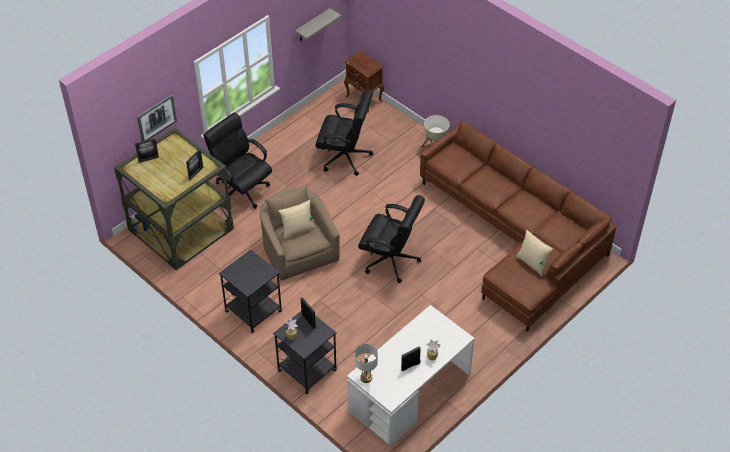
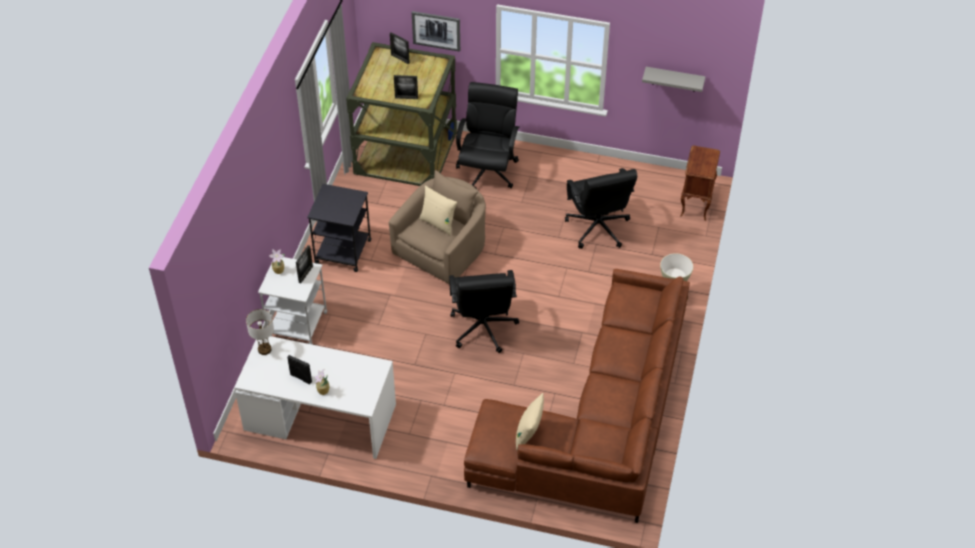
camera: 60 degrees right, 0 degrees up
black cart [273,311,337,394] -> white cart [258,257,328,345]

